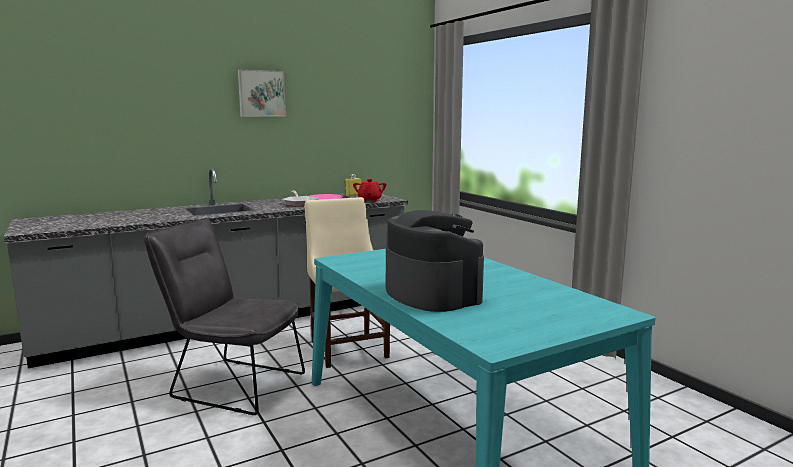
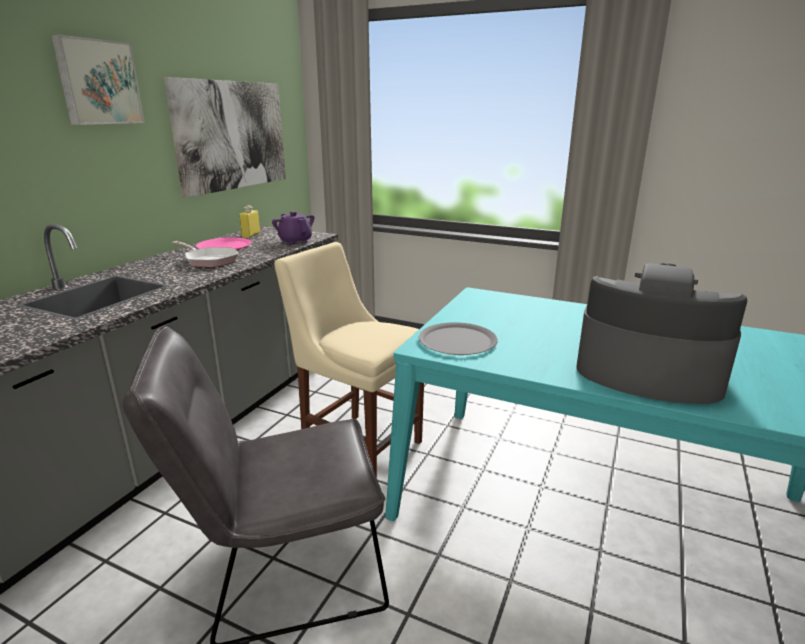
camera: 35 degrees left, 10 degrees up
red teapot [353,179,386,202] -> purple teapot [272,211,314,245]
none -> picture [164,77,286,198]
none -> grey plate [419,322,498,355]

